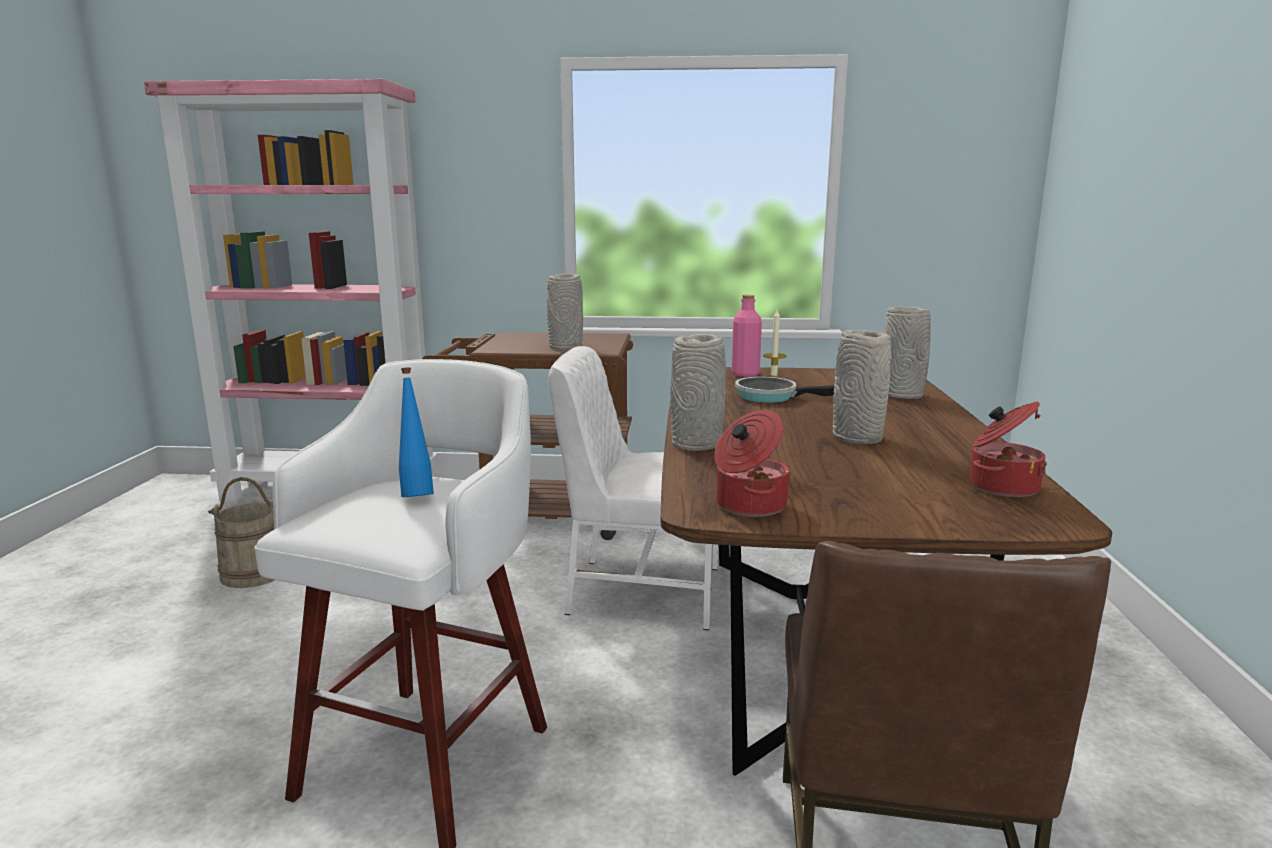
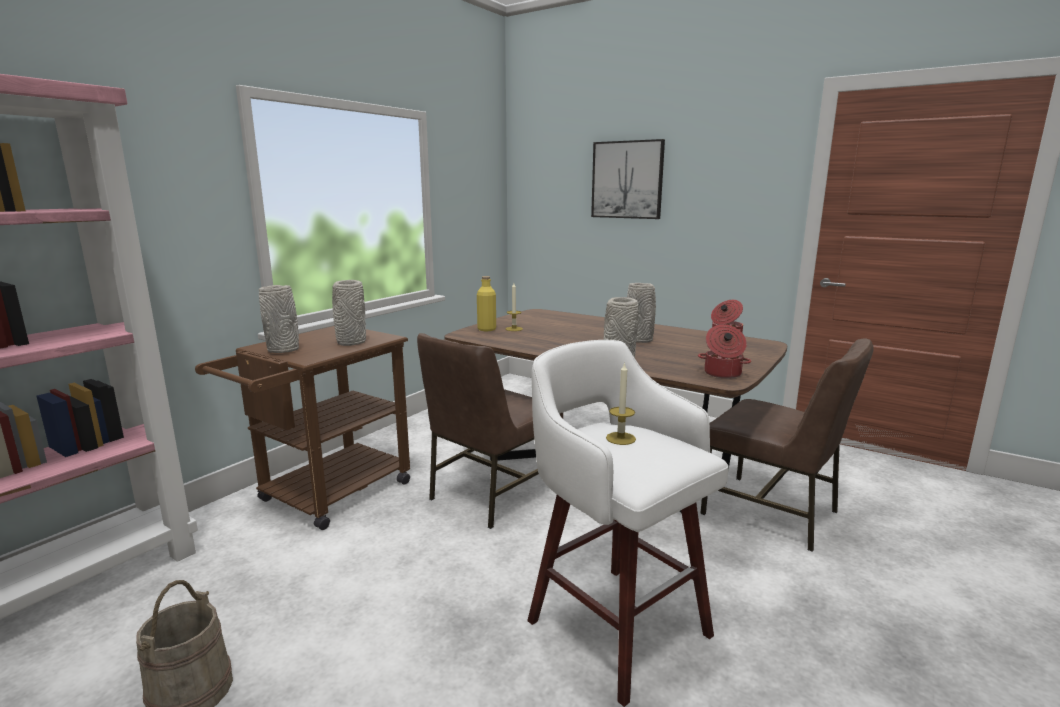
camera: 60 degrees left, 0 degrees up
blue bottle [399,368,434,497] -> candle [606,362,636,445]
white chair [548,346,718,630] -> brown chair [417,333,563,529]
pink bottle [731,295,762,377] -> yellow bottle [477,276,496,331]
frying pan [735,377,834,403] -> none
grey vase [885,307,931,399] -> grey vase moved to [258,285,299,353]
none -> picture [591,139,665,219]

